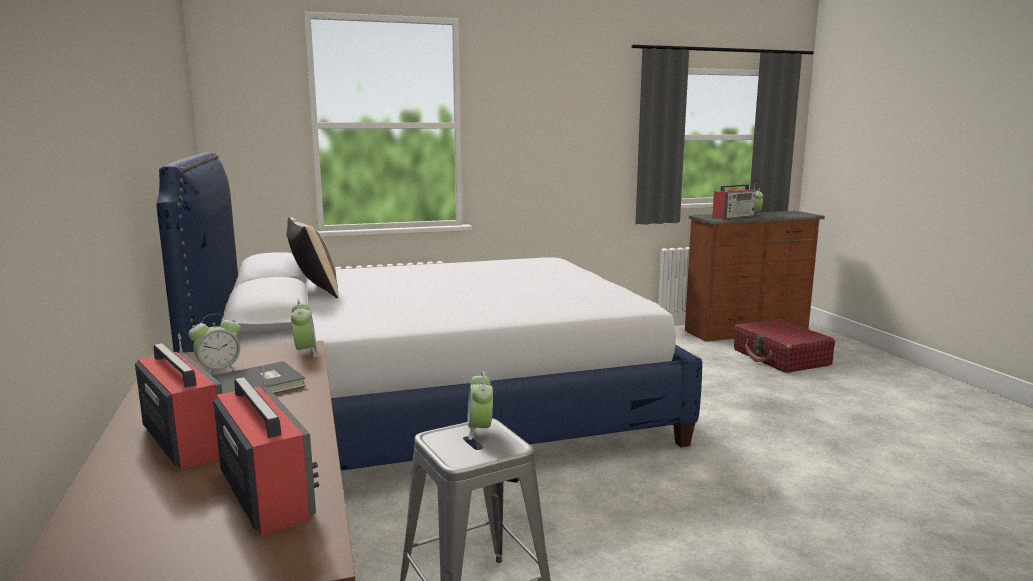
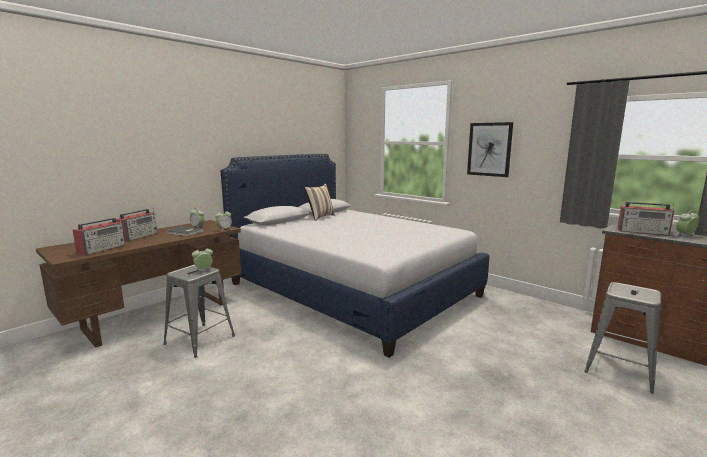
camera: 60 degrees right, 0 degrees up
red suitcase [734,319,835,373] -> grey stool [584,282,661,394]
none -> picture [467,122,513,177]

